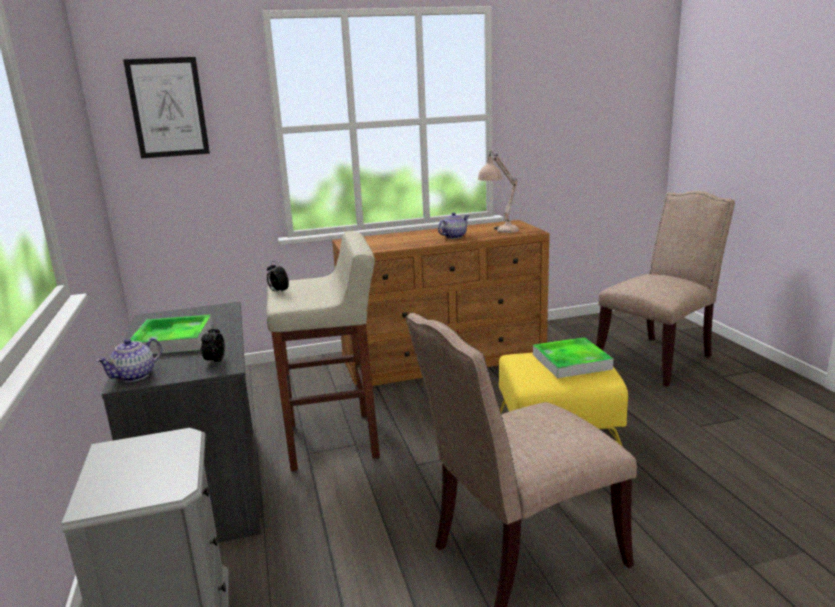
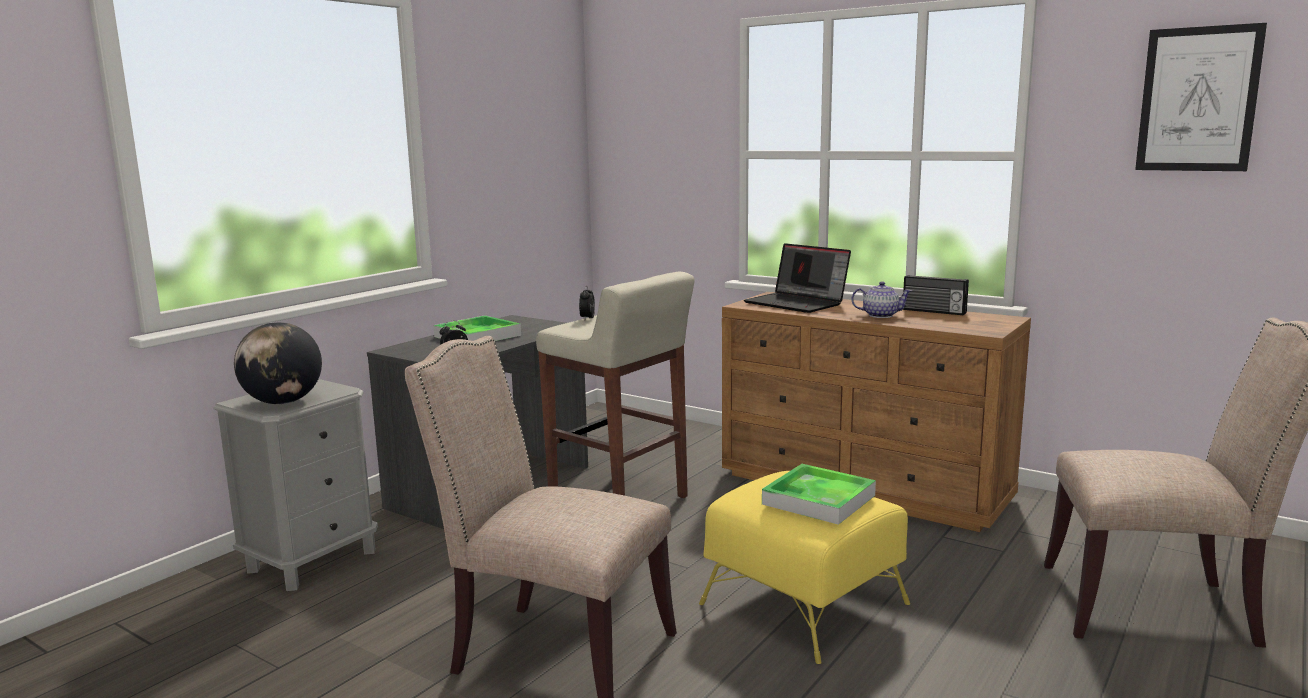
camera: 50 degrees right, 5 degrees down
teapot [96,338,162,382] -> none
picture [123,57,210,158] -> picture moved to [1135,23,1267,171]
beige table lamp [478,151,519,233] -> none
none -> globe [234,322,322,404]
none -> laptop [744,243,851,313]
none -> radio [903,275,969,315]

